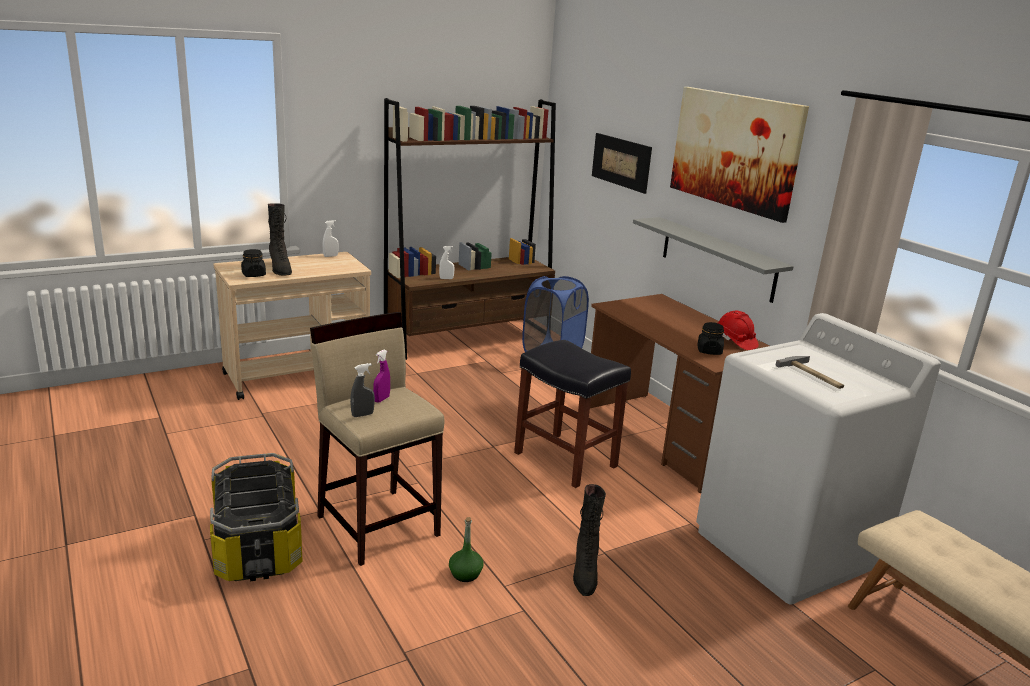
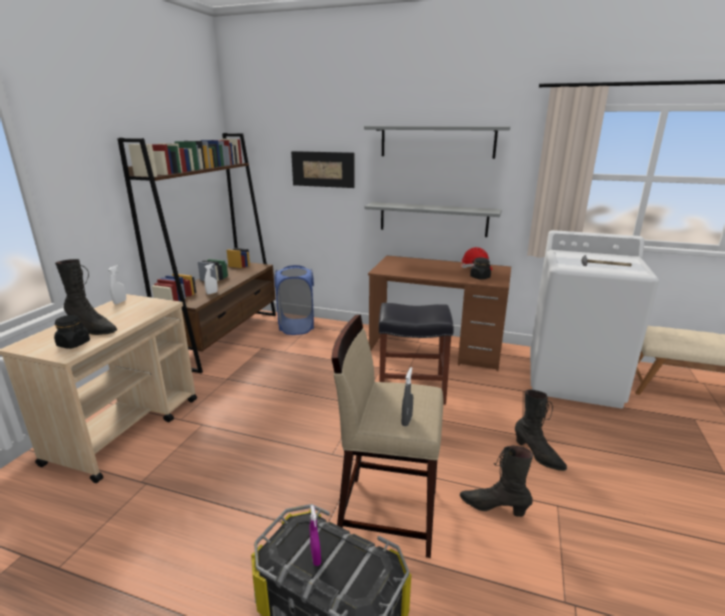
camera: 40 degrees left, 0 degrees up
purple spray bottle [373,350,390,403] -> purple spray bottle moved to [310,505,321,566]
green bottle [449,517,483,582] -> black boot [460,445,533,517]
picture [670,87,809,223] -> grey shelf [364,126,510,159]

